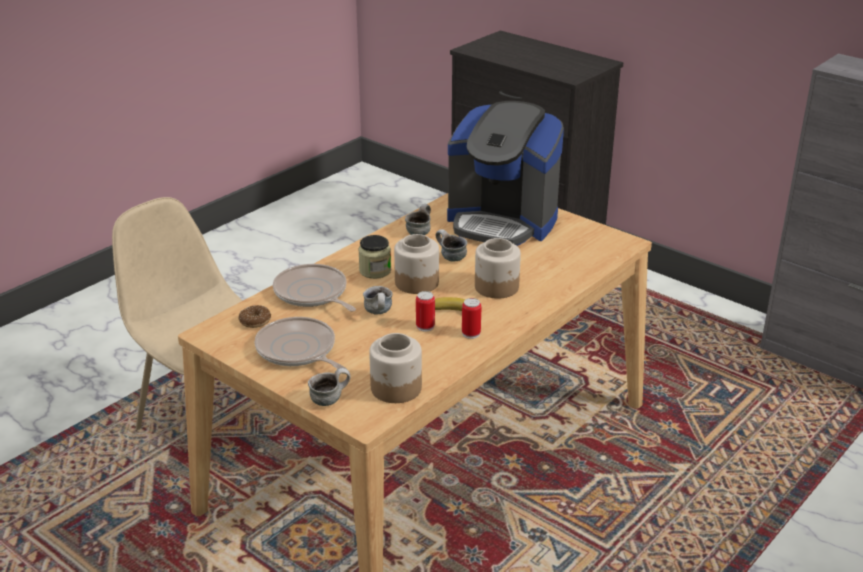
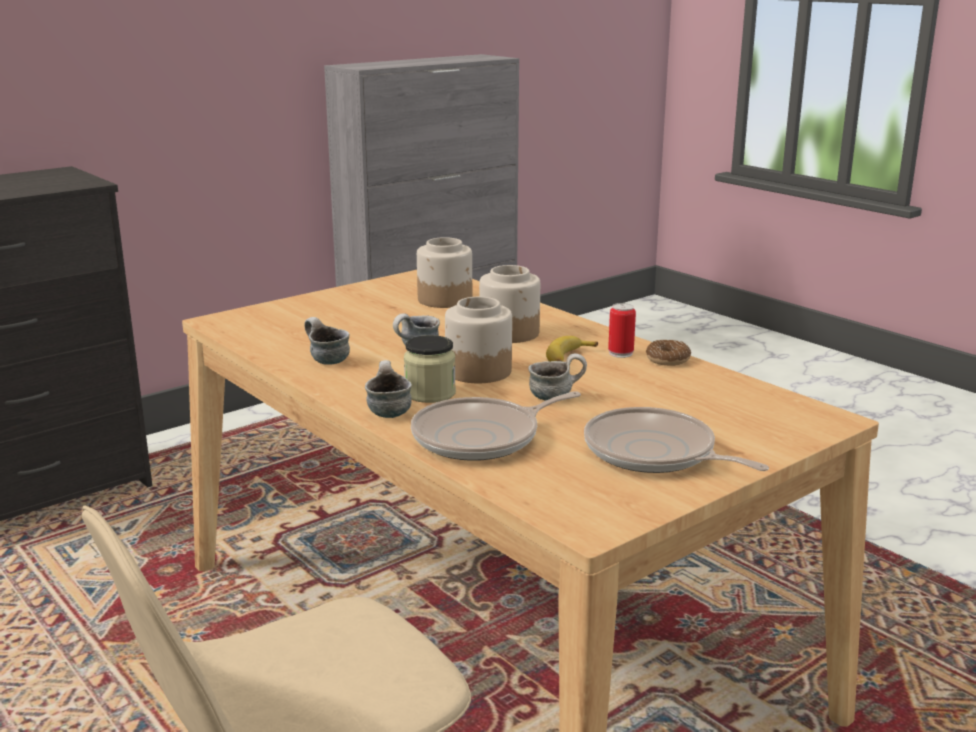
camera: 80 degrees left, 10 degrees down
donut [238,305,271,328] -> donut moved to [646,340,691,366]
frying pan [255,317,347,369] -> frying pan turned 75 degrees clockwise [584,407,769,473]
mug [308,368,351,406] -> mug moved to [365,360,412,418]
jar [369,333,422,403] -> jar moved to [417,237,472,308]
can [416,291,435,332] -> none
coffee machine [447,101,564,246] -> none

